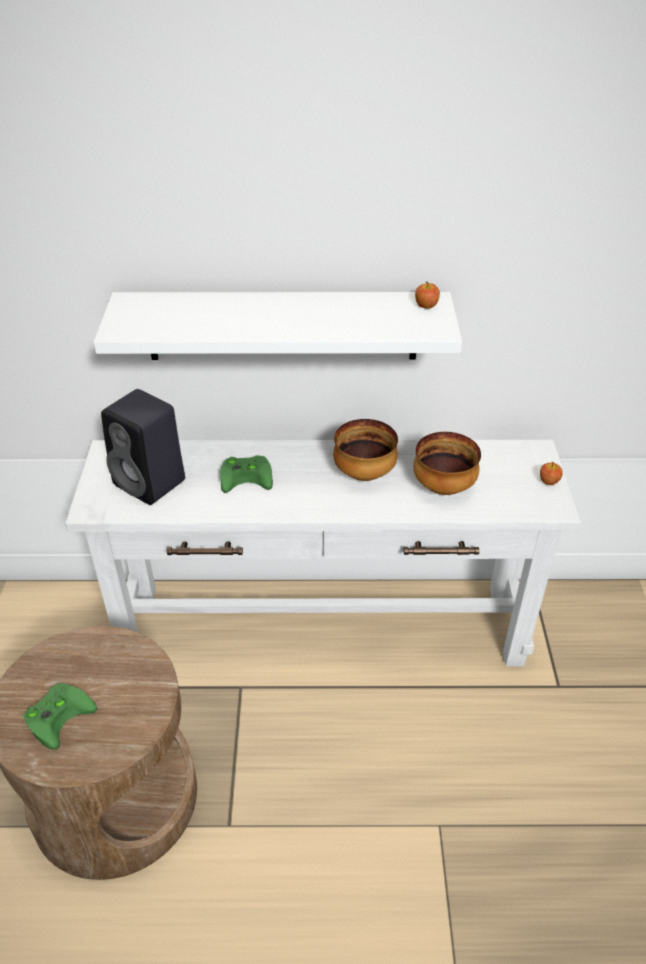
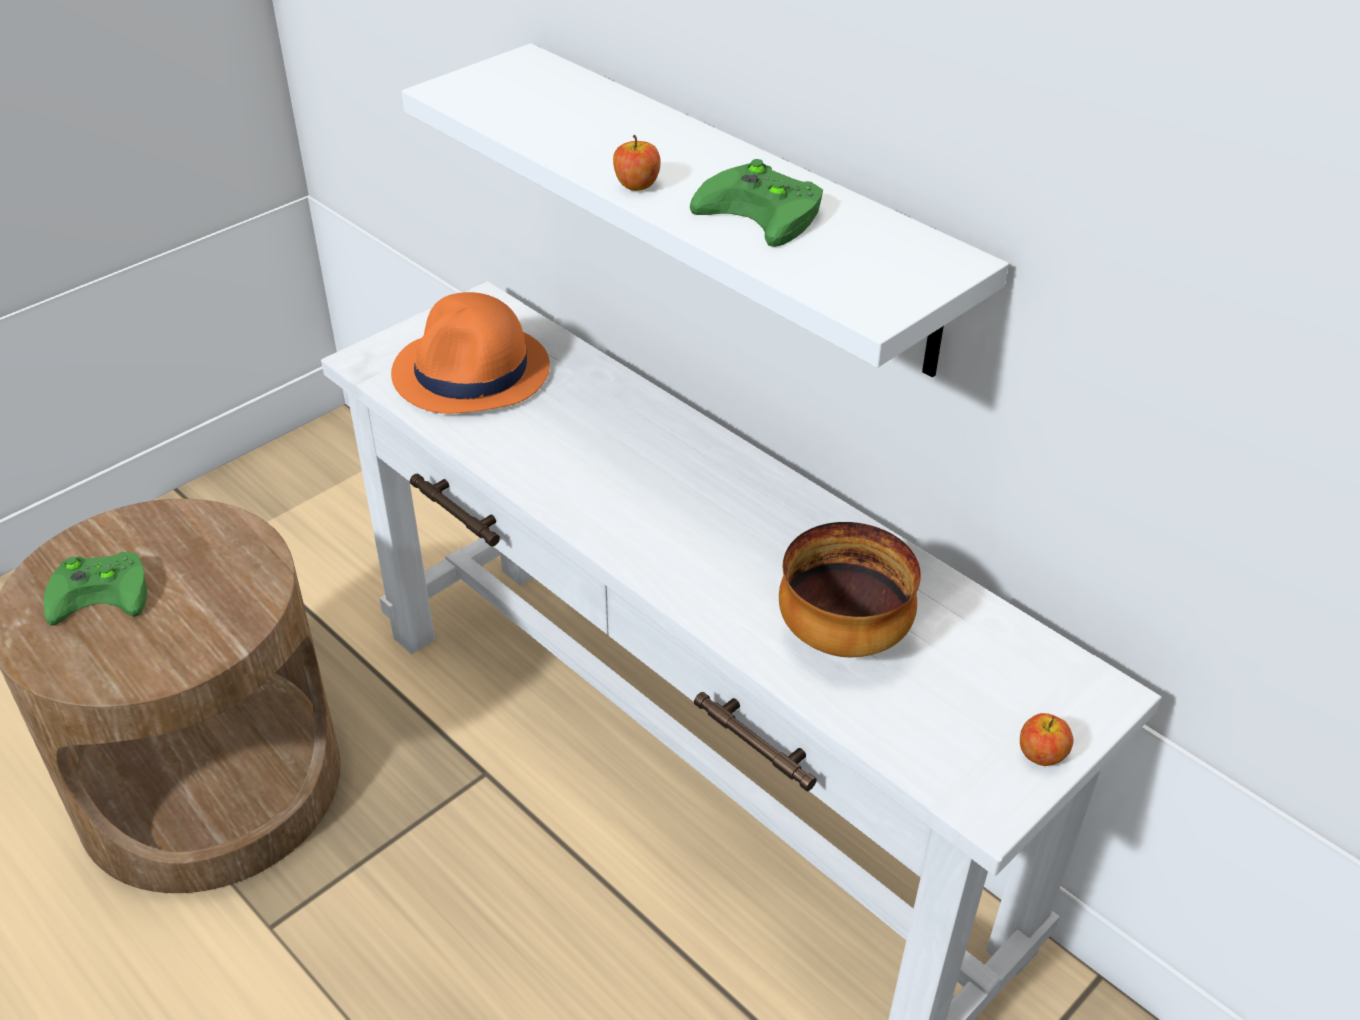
camera: 45 degrees right, 0 degrees up
black speaker [101,389,185,505] -> orange hat [391,292,550,414]
green game controller [220,455,273,493] -> green game controller moved to [690,159,823,247]
bowl [333,419,398,481] -> none
apple [415,281,440,309] -> apple moved to [613,135,661,191]

